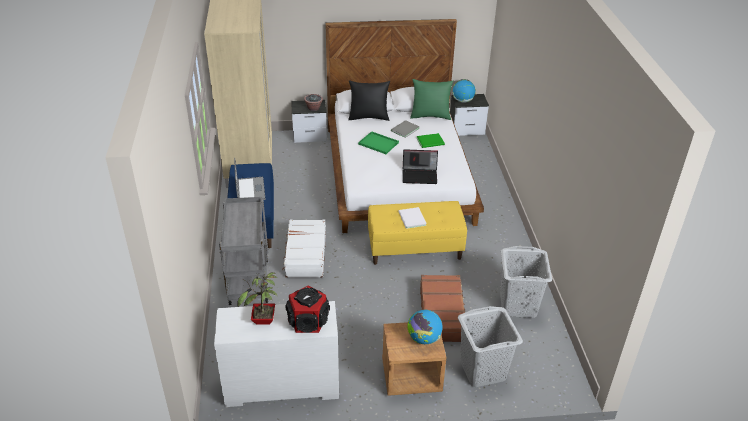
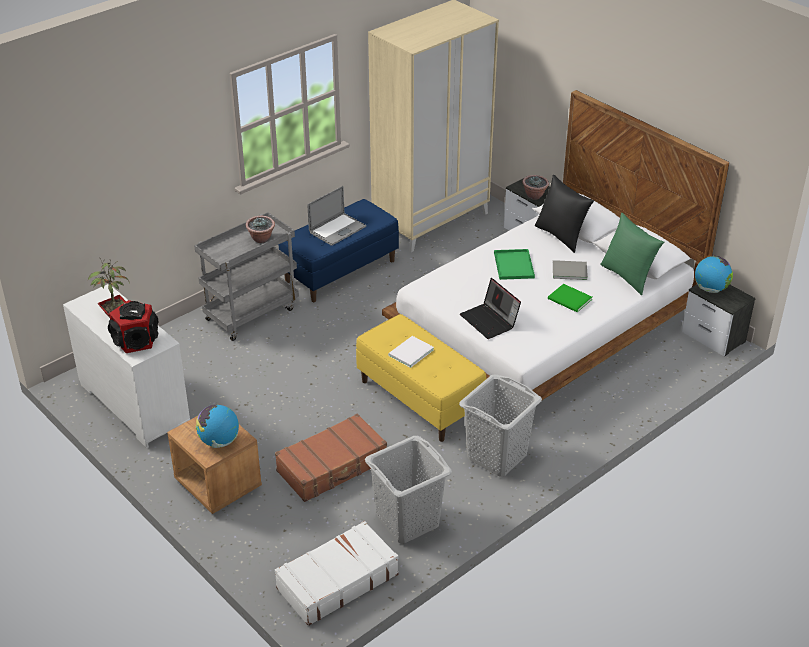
camera: 55 degrees right, 0 degrees up
white suitcase [282,219,326,278] -> white suitcase moved to [275,521,399,626]
grey laundry basket [458,306,523,387] -> grey laundry basket moved to [459,374,542,477]
none -> potted plant [246,216,275,243]

